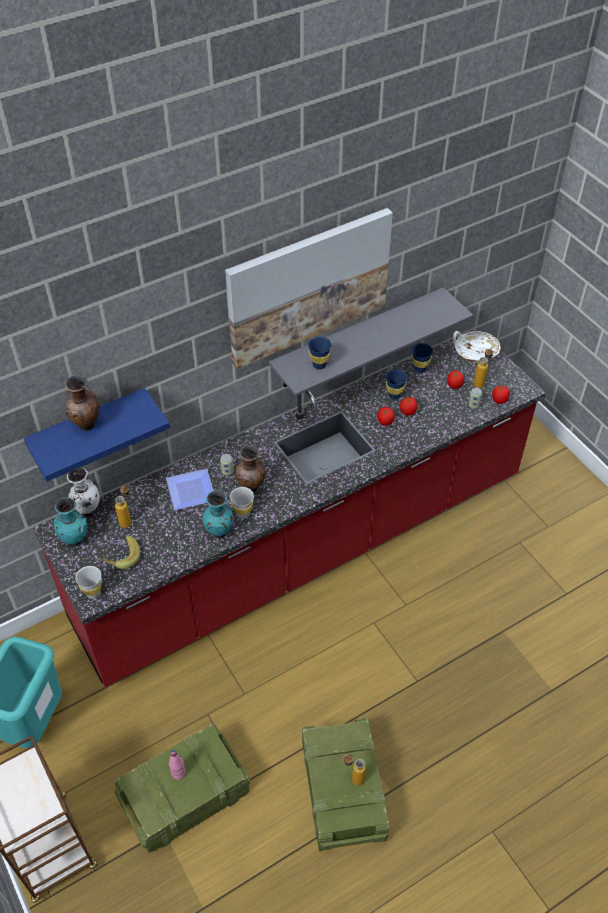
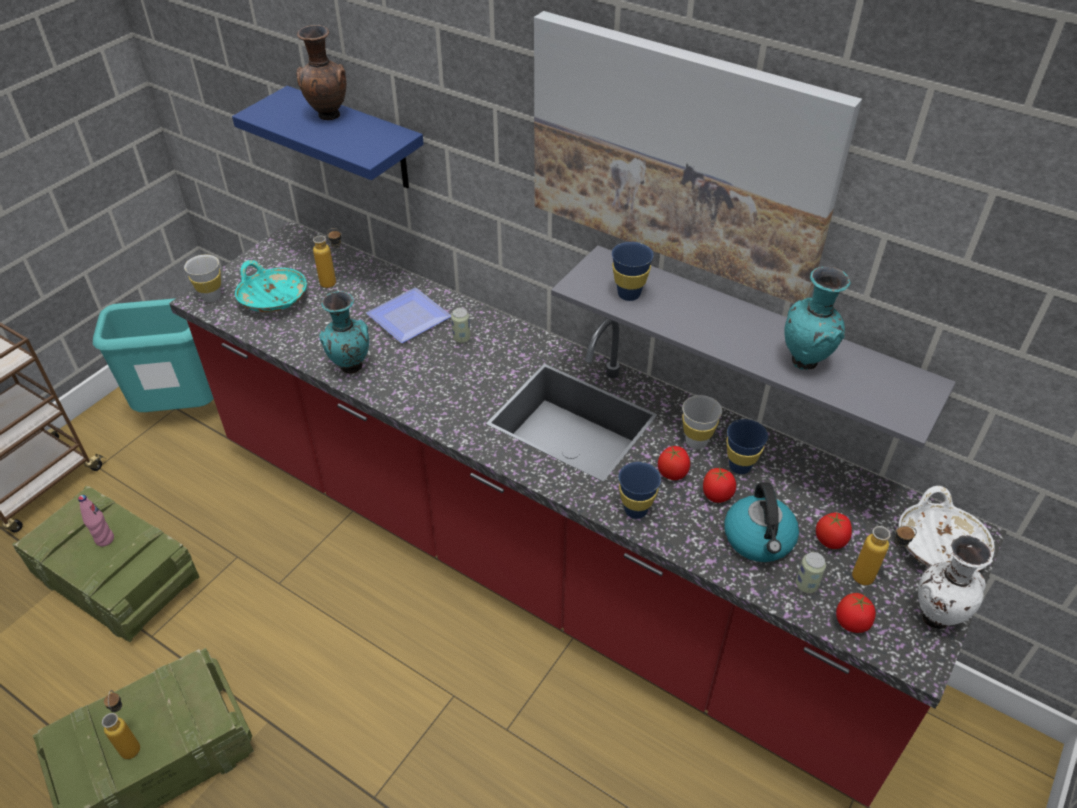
camera: 65 degrees right, 5 degrees down
turquoise vase [53,497,87,547] -> turquoise vase moved to [784,266,851,370]
white vase [67,467,100,517] -> white vase moved to [918,535,993,629]
banana [100,535,140,569] -> turquoise bowl [235,260,307,312]
white cup [230,487,254,519] -> white cup moved to [682,395,722,449]
brown vase [235,445,265,492] -> none
blue cup [412,343,433,373] -> blue cup moved to [618,462,661,519]
none -> kettle [724,482,799,562]

